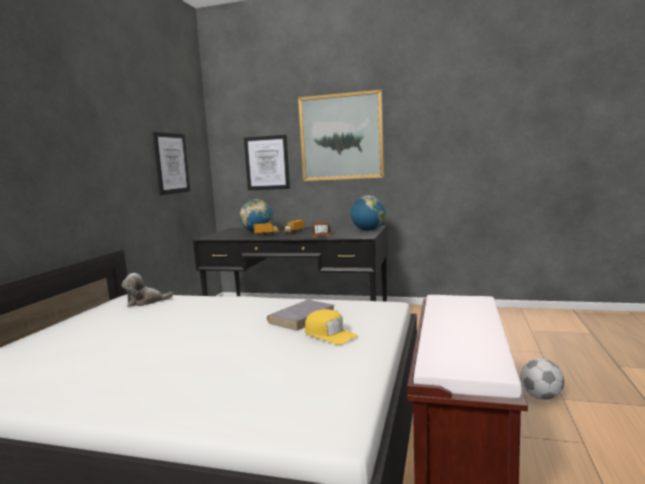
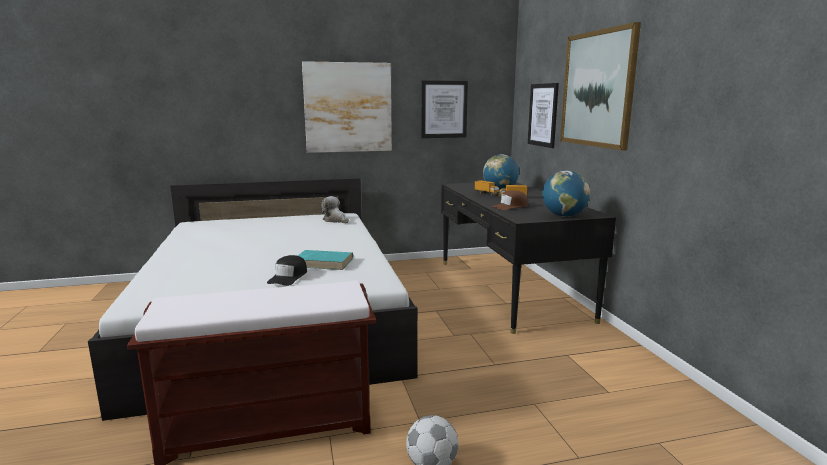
camera: 60 degrees right, 5 degrees up
grey book [267,300,334,331] -> turquoise book [298,250,353,270]
yellow cap [305,309,358,345] -> black cap [267,255,307,286]
none -> picture [302,61,392,153]

